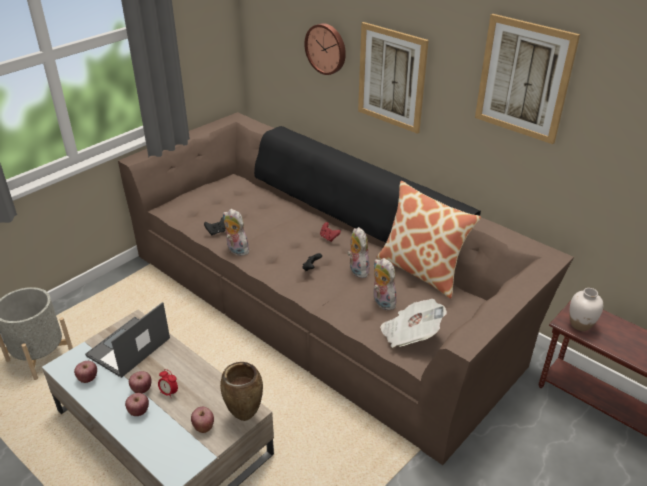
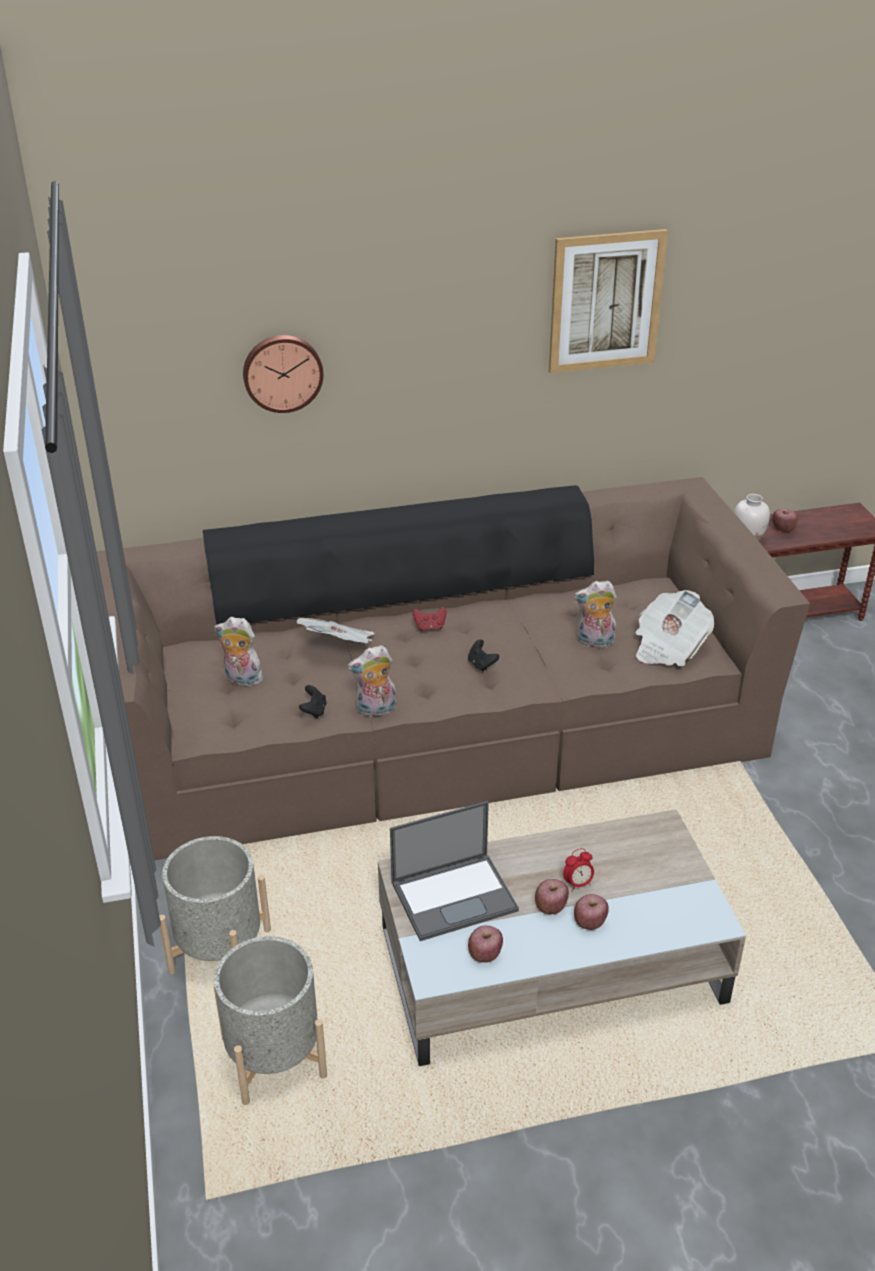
camera: 55 degrees left, 0 degrees up
laptop [85,302,170,378] -> laptop turned 90 degrees counterclockwise [390,801,519,941]
apple [191,407,214,433] -> apple moved to [772,508,798,532]
brown vase [220,362,263,421] -> none
plush toy [347,227,370,278] -> plush toy moved to [214,617,263,687]
picture [358,22,429,134] -> none
pillow [377,181,481,299] -> none
none -> grey planter [159,836,271,974]
none -> newspaper [297,618,374,644]

